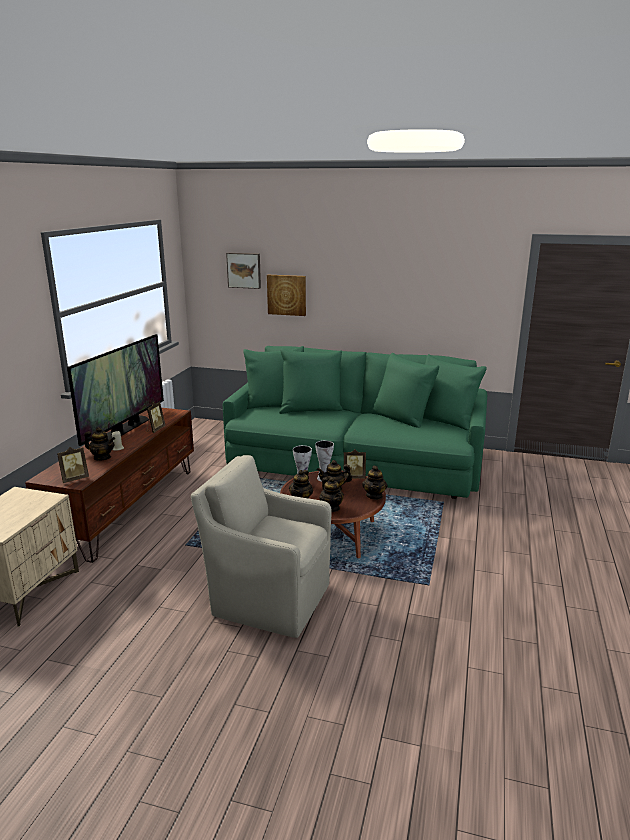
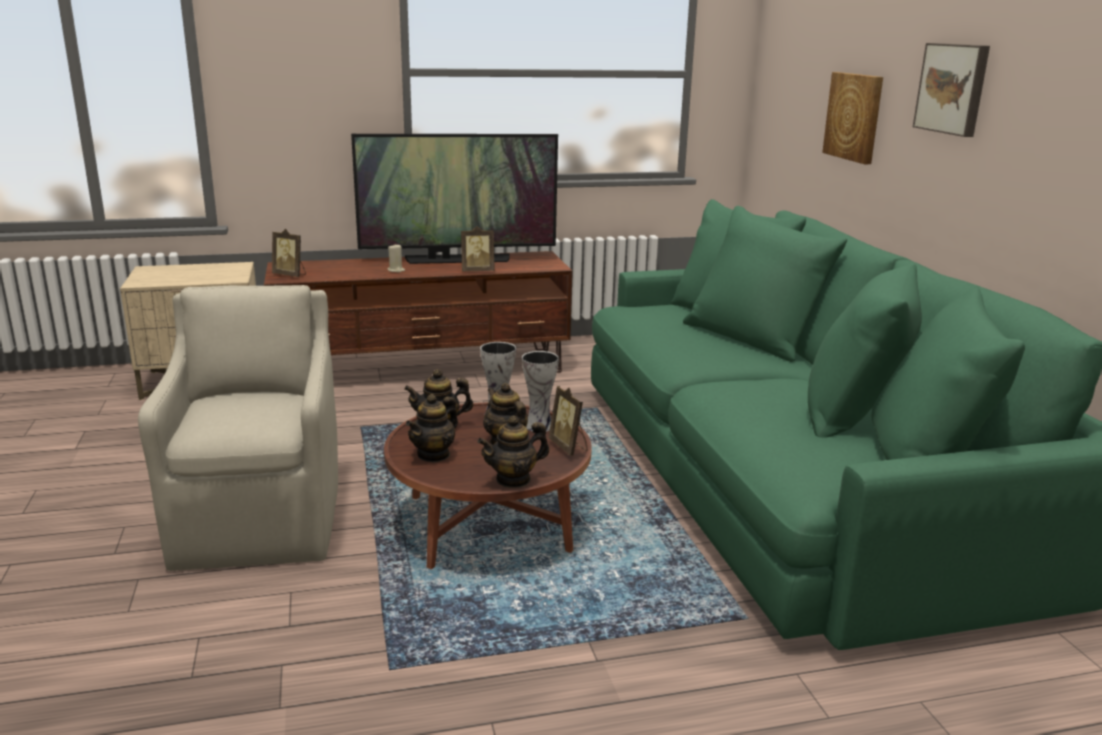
camera: 60 degrees right, 0 degrees up
teapot [84,427,115,461] -> none
picture [226,253,261,289] -> picture moved to [913,43,990,137]

